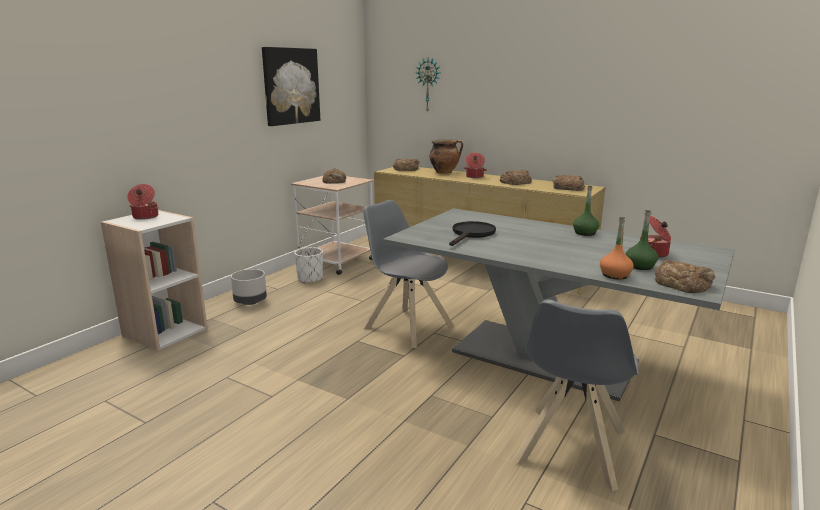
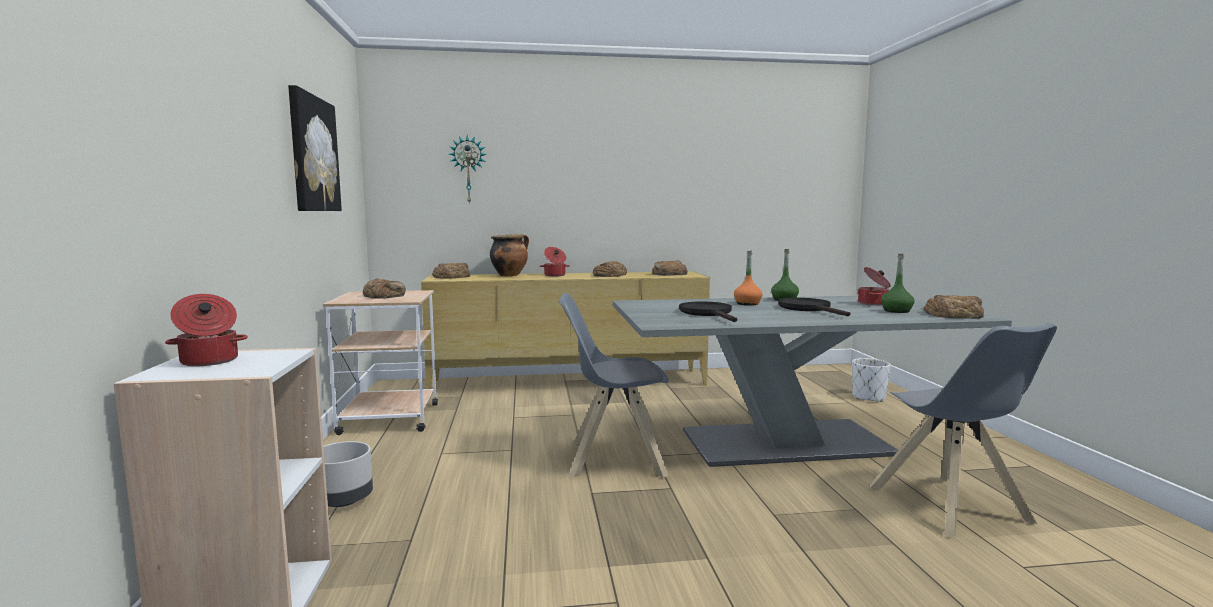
camera: 40 degrees left, 10 degrees down
white planter [294,247,323,283] -> white planter moved to [852,358,891,402]
orange bottle [600,217,634,280] -> orange bottle moved to [734,251,762,306]
none -> black frying pan [778,298,851,316]

